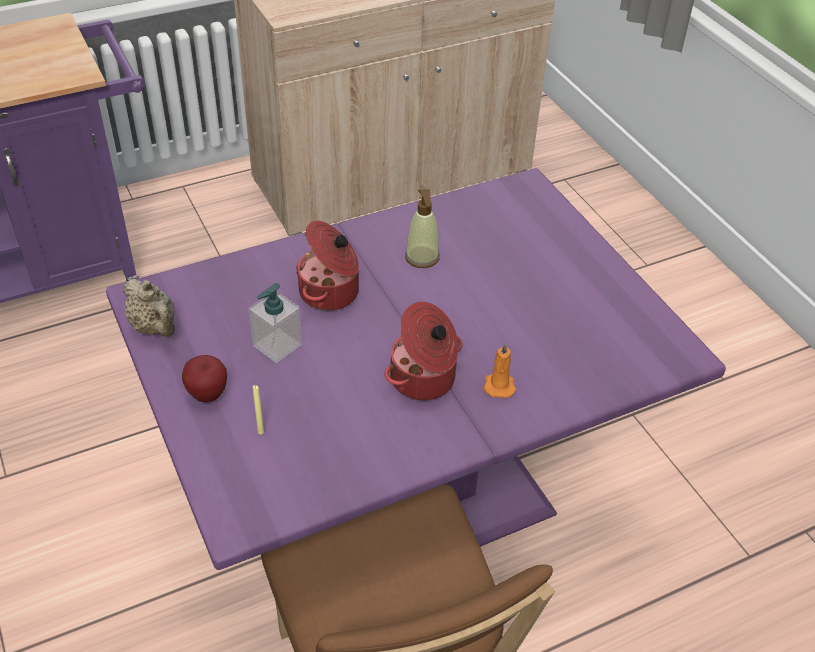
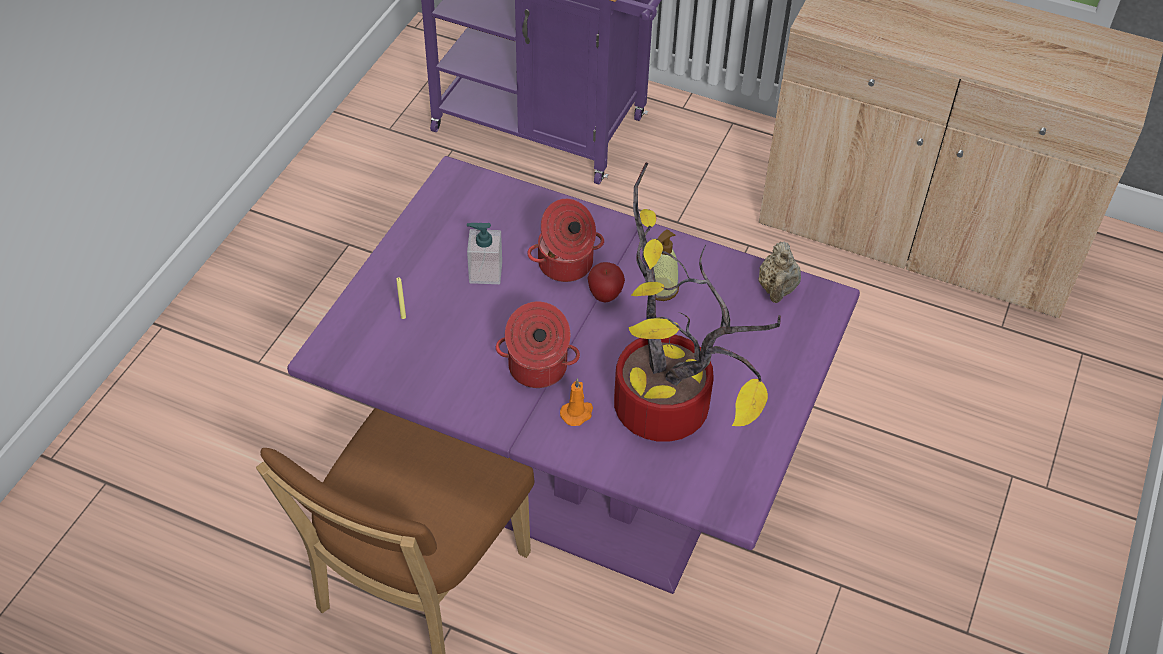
camera: 50 degrees right, 5 degrees up
beige teapot [123,278,175,337] -> beige teapot moved to [758,241,801,303]
apple [182,355,227,402] -> apple moved to [587,262,625,302]
none -> potted plant [614,162,781,442]

